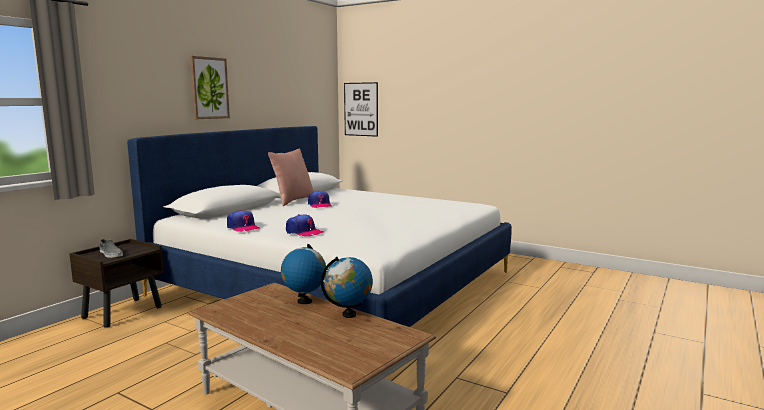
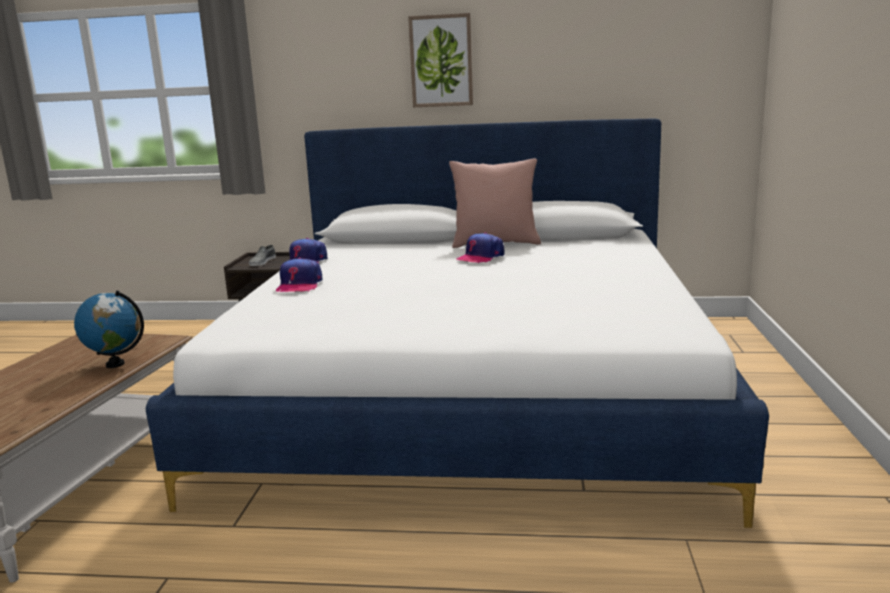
camera: 65 degrees right, 5 degrees up
globe [321,257,373,318] -> none
picture [344,82,378,137] -> none

